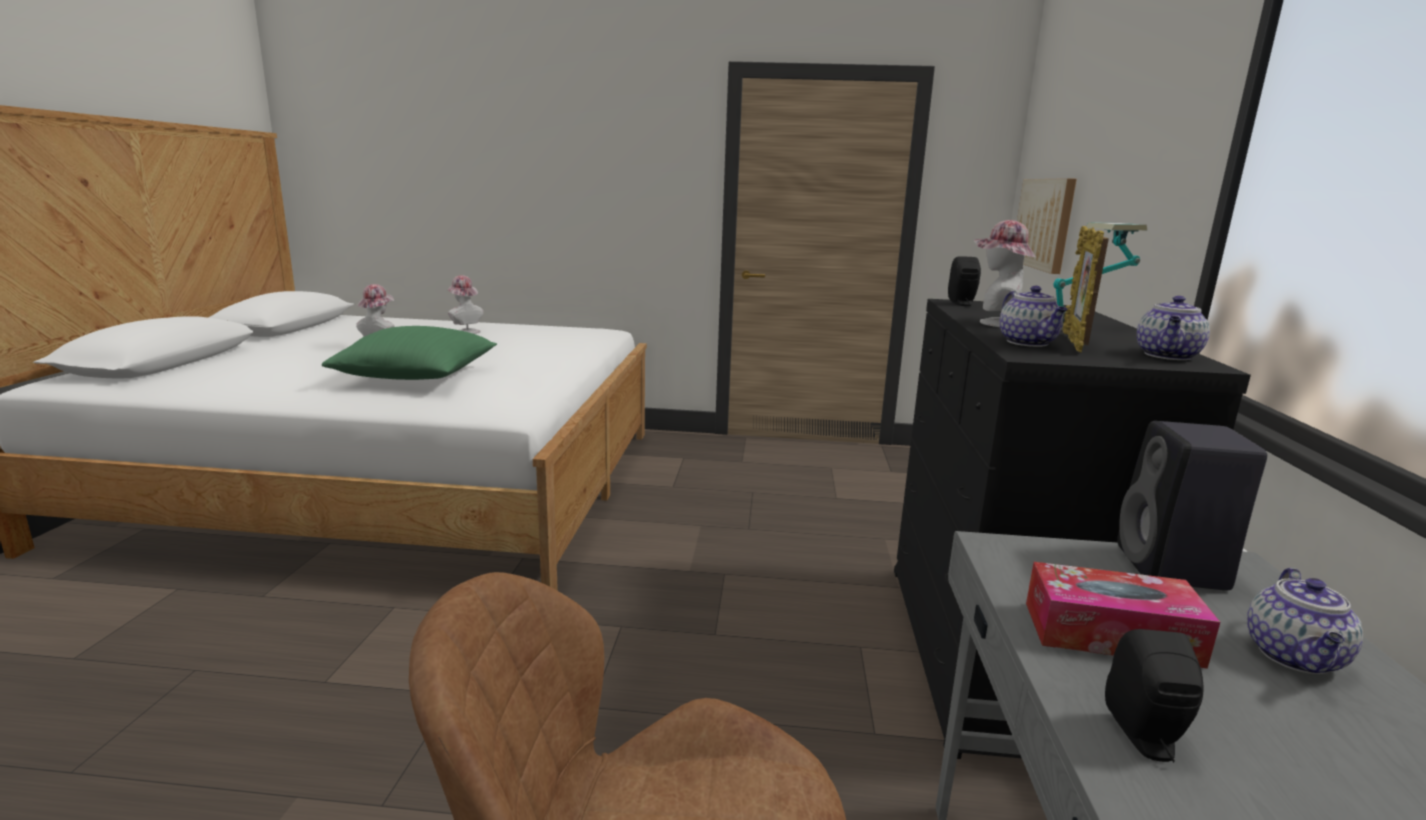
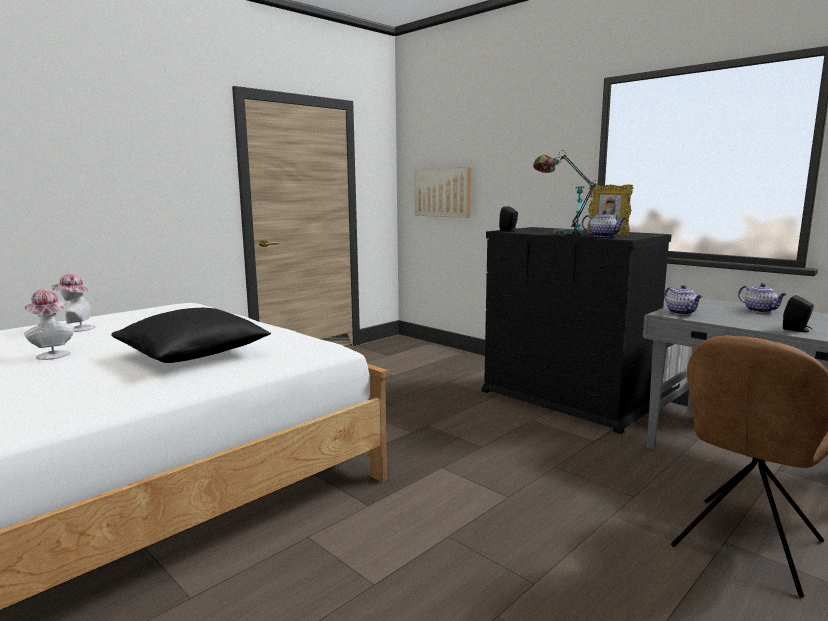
camera: 50 degrees left, 5 degrees down
green pillow [322,326,497,380] -> black pillow [111,308,271,363]
hat [974,220,1036,327] -> table lamp [533,150,598,235]
tissue box [1026,562,1220,669] -> none
black speaker [1117,421,1267,590] -> none
teapot [1137,296,1210,360] -> teapot moved to [664,285,702,315]

